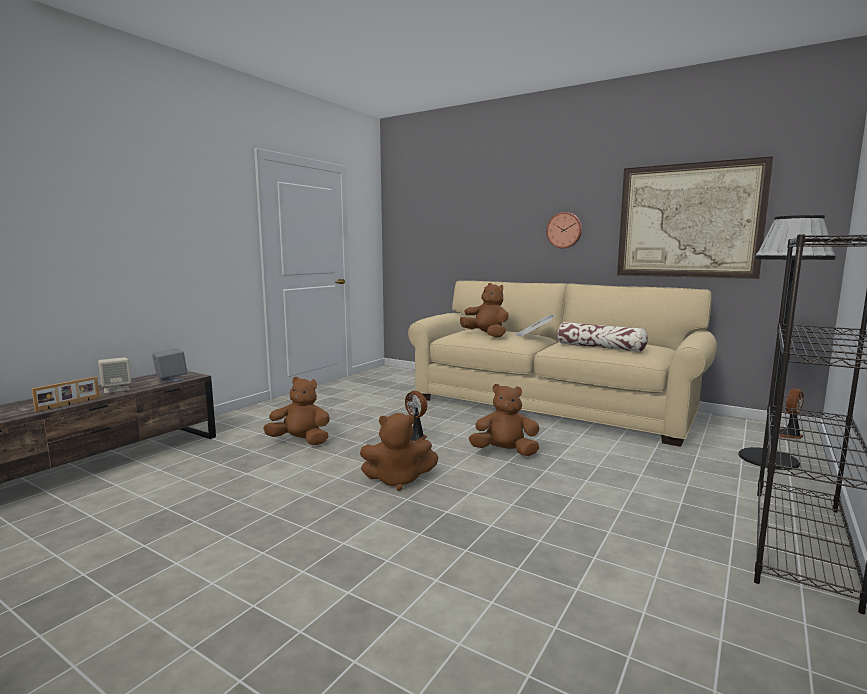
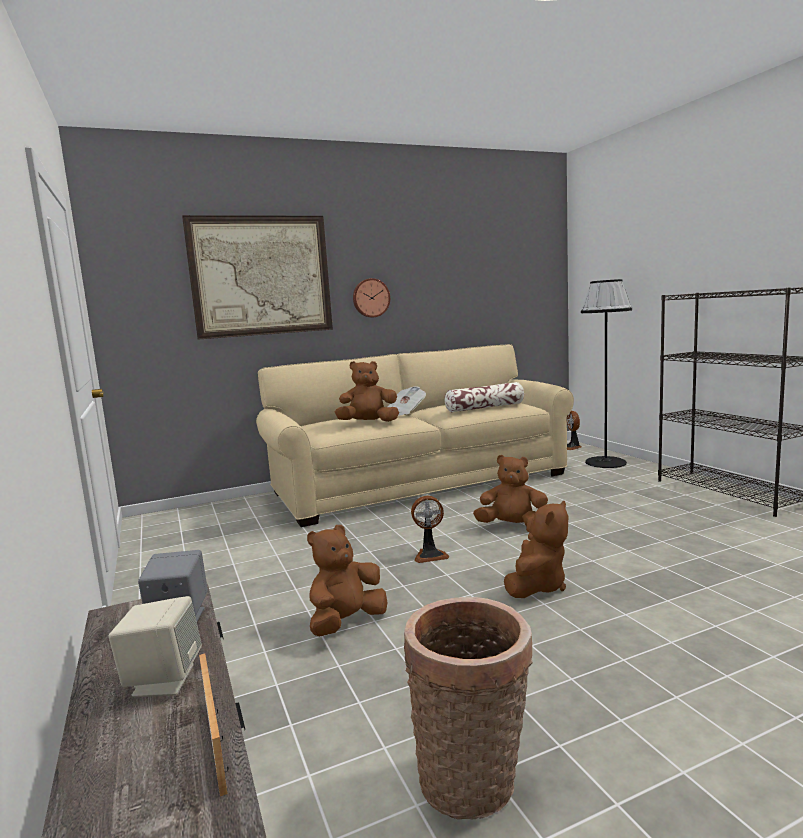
camera: 55 degrees left, 0 degrees up
brown plush toy [469,384,539,456] -> brown plush toy turned 60 degrees clockwise [473,455,548,527]
picture [617,156,773,279] -> picture moved to [182,215,333,340]
none -> basket [404,597,533,819]

